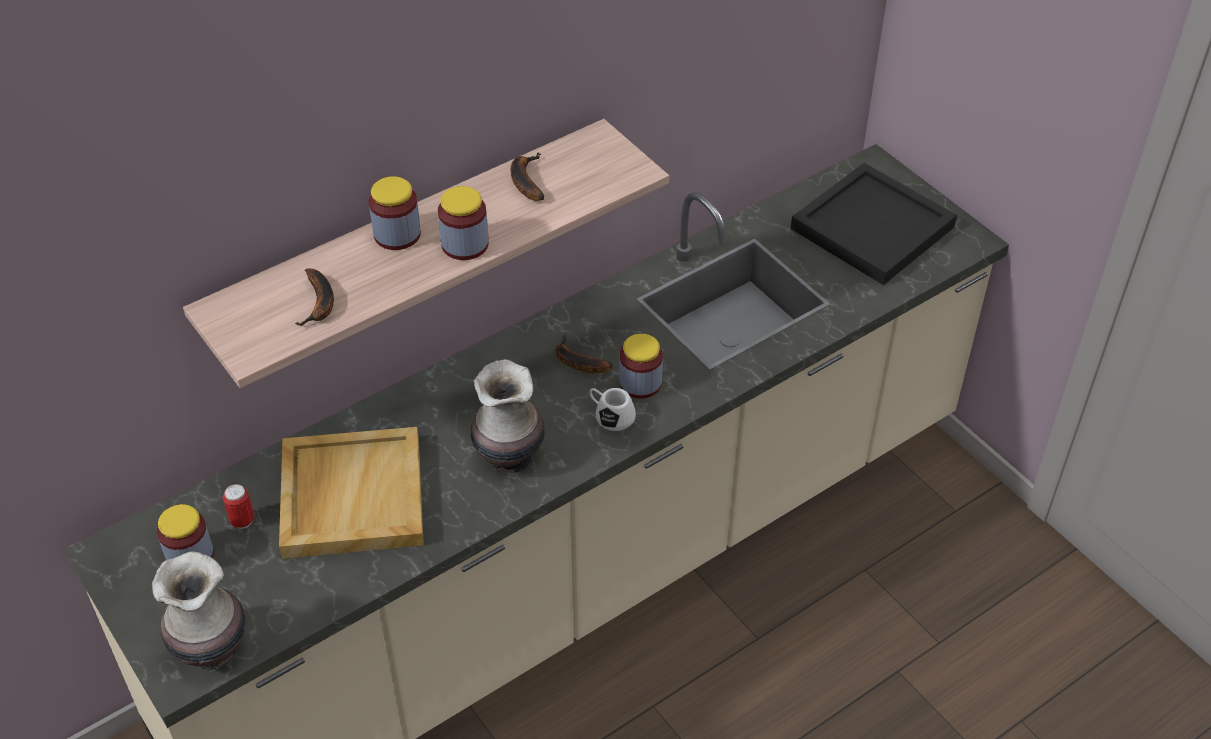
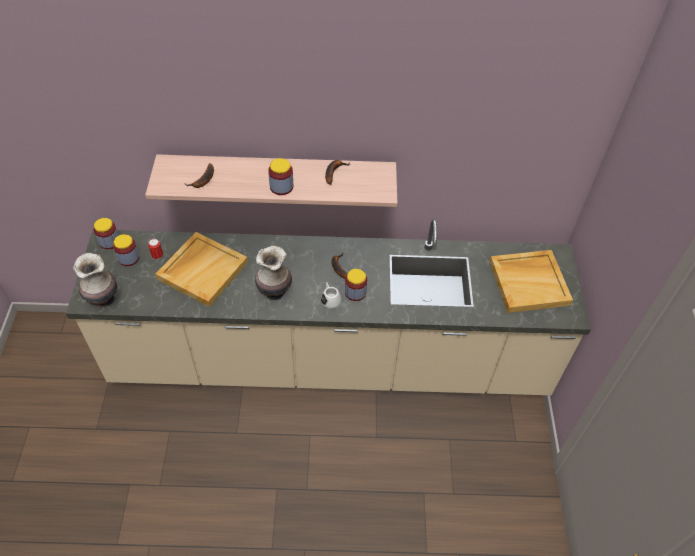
camera: 35 degrees right, 5 degrees up
jar [369,176,421,250] -> jar moved to [94,218,119,249]
black tray [791,163,957,285] -> beige tray [489,250,573,313]

